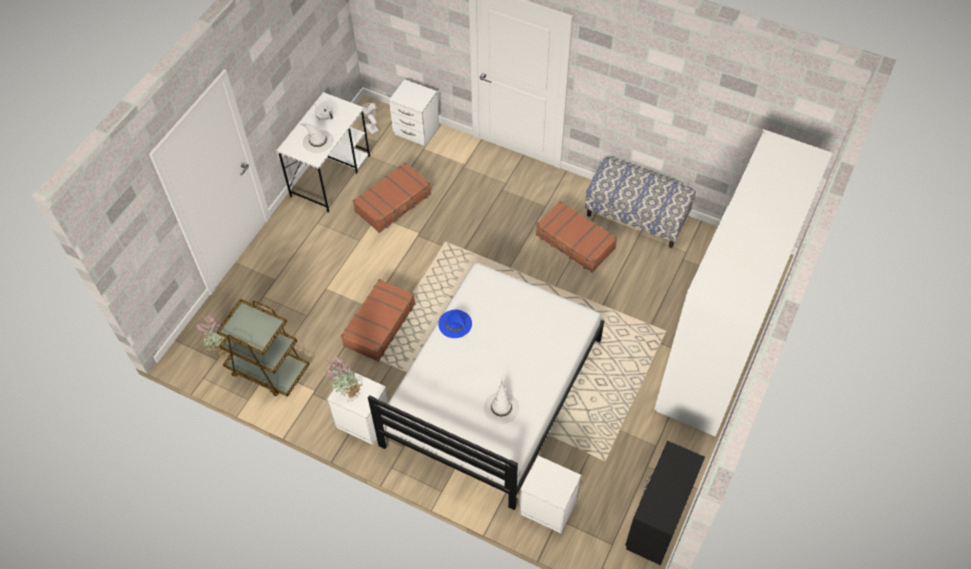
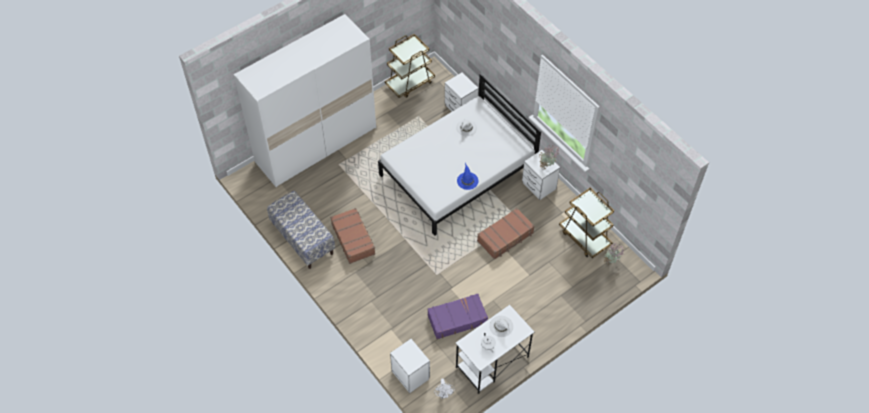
camera: 155 degrees left, 0 degrees up
brown suitcase [353,162,431,233] -> purple suitcase [428,294,488,339]
black dresser [625,441,705,565] -> brown cart [385,34,435,98]

